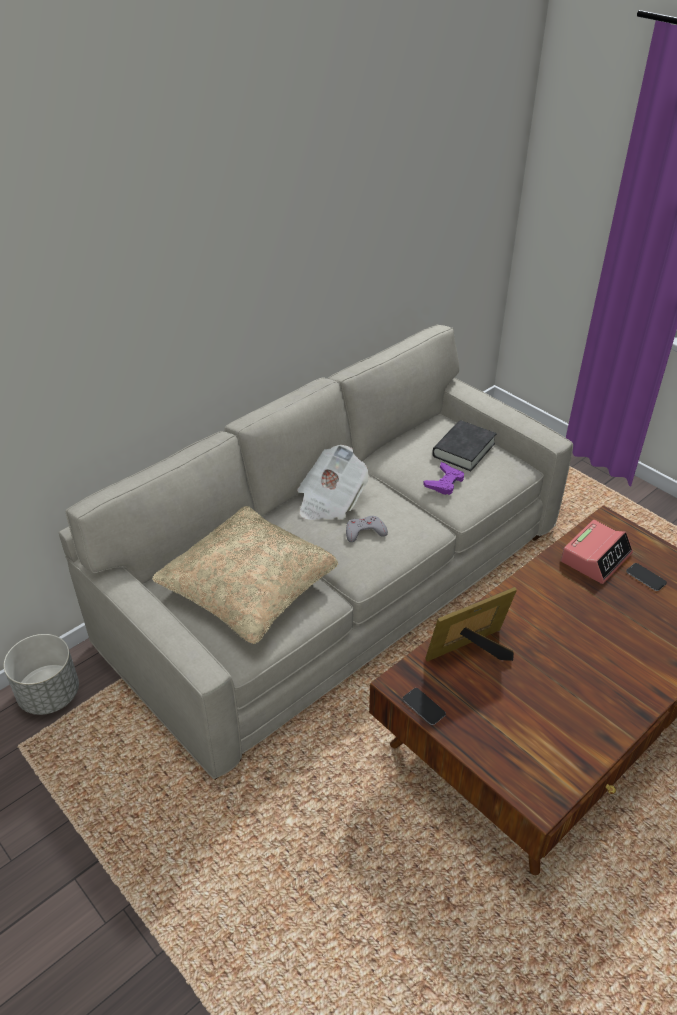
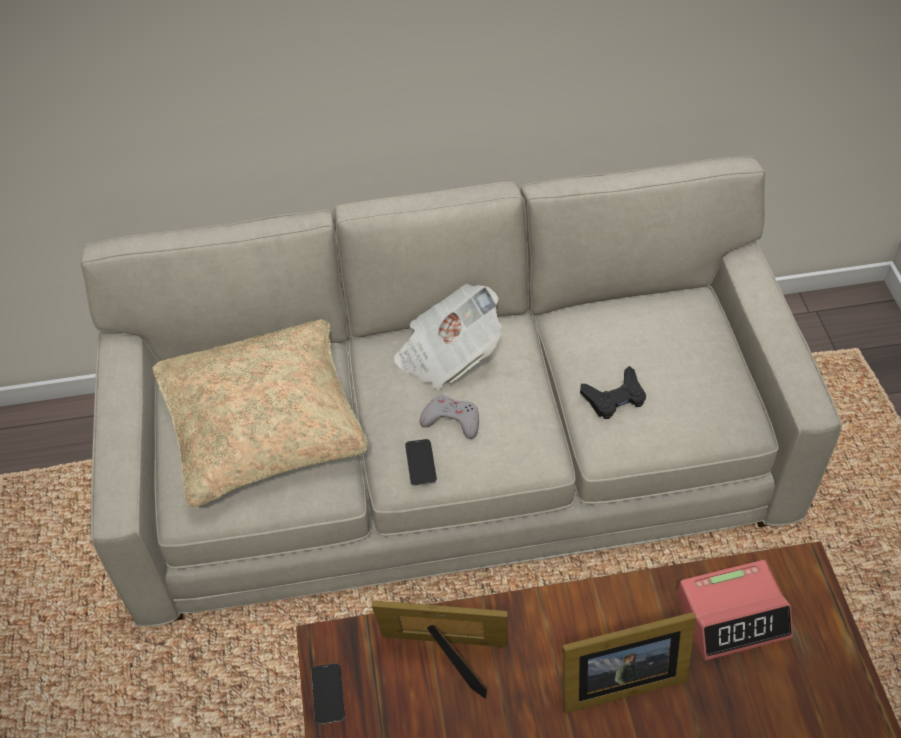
camera: 35 degrees right, 10 degrees up
grey planter [4,634,79,715] -> none
purple game controller [423,462,464,495] -> black game controller [580,366,646,419]
black book [432,420,497,471] -> none
phone [626,563,667,591] -> phone moved to [405,439,437,486]
none -> picture frame [562,612,696,714]

